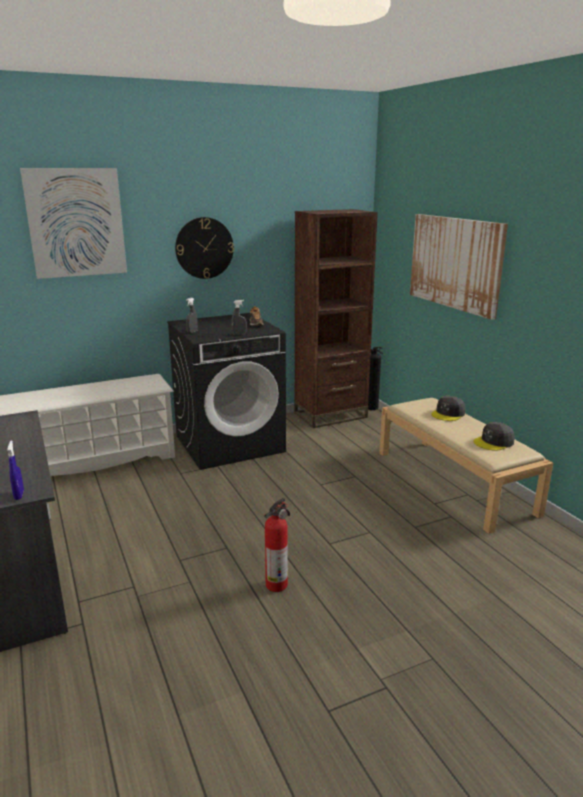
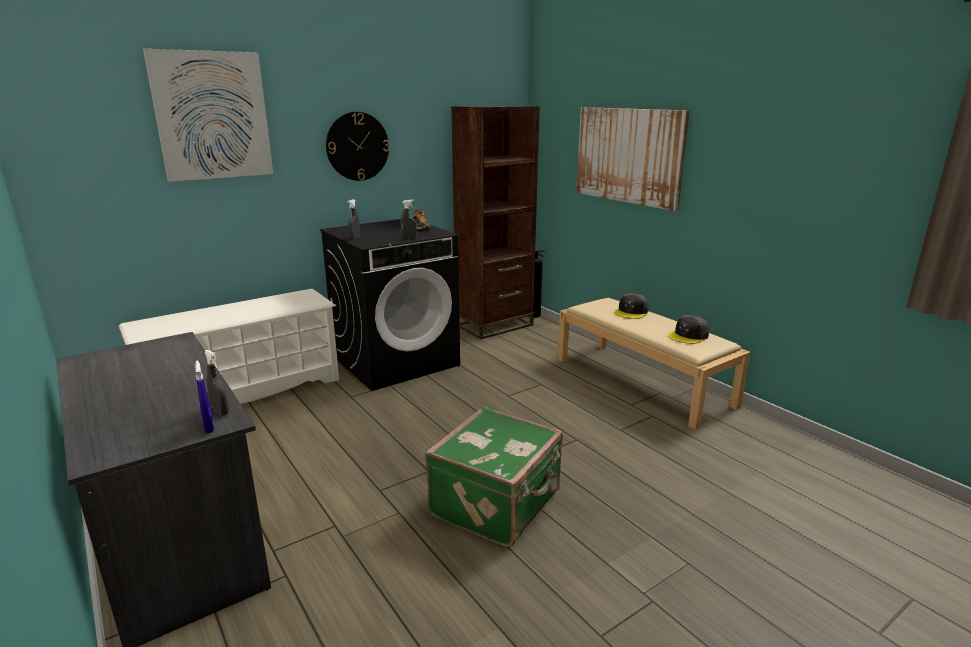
camera: 10 degrees left, 0 degrees up
fire extinguisher [264,498,290,592] -> green suitcase [425,406,563,547]
none -> grey spray bottle [204,350,229,415]

